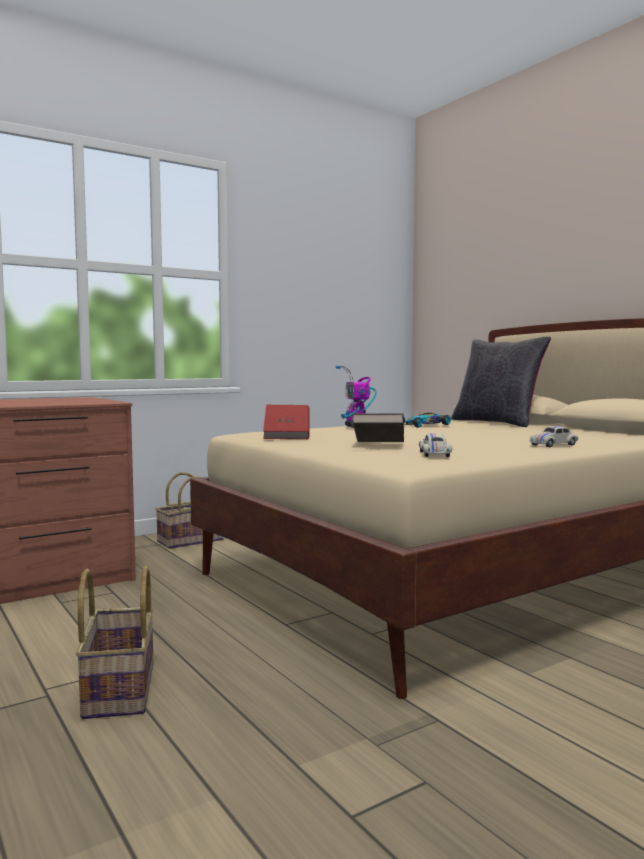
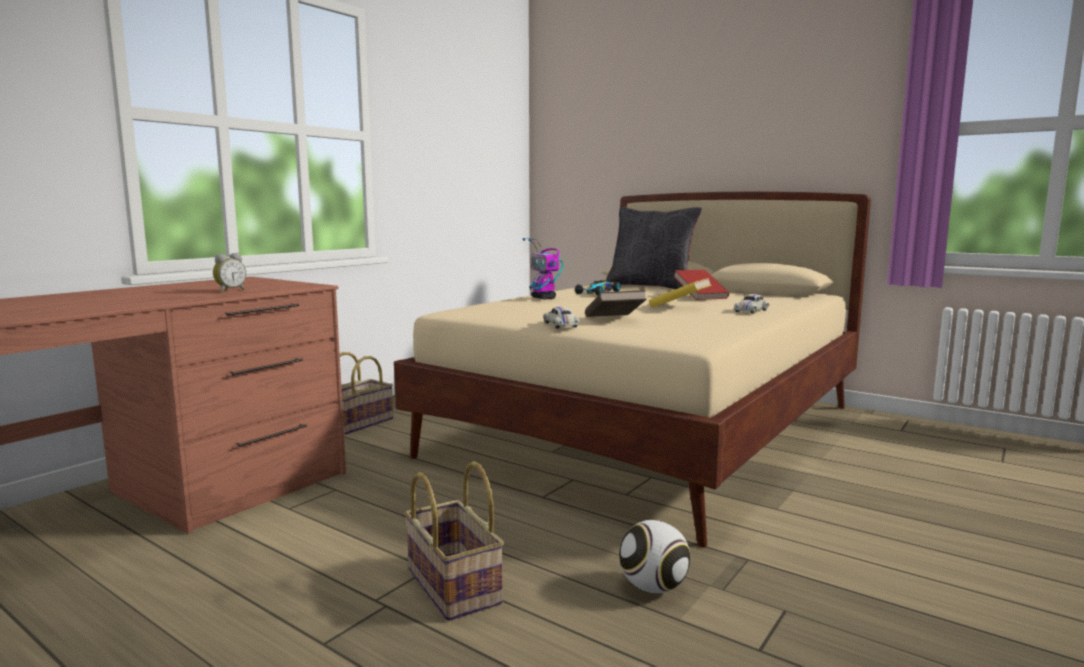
camera: 20 degrees left, 5 degrees up
red book [263,405,310,439] -> red book moved to [673,270,729,300]
white toy car [419,433,452,457] -> white toy car moved to [543,306,580,329]
none -> alarm clock [213,253,246,292]
none -> football [619,520,690,593]
none -> yellow book [649,278,712,307]

